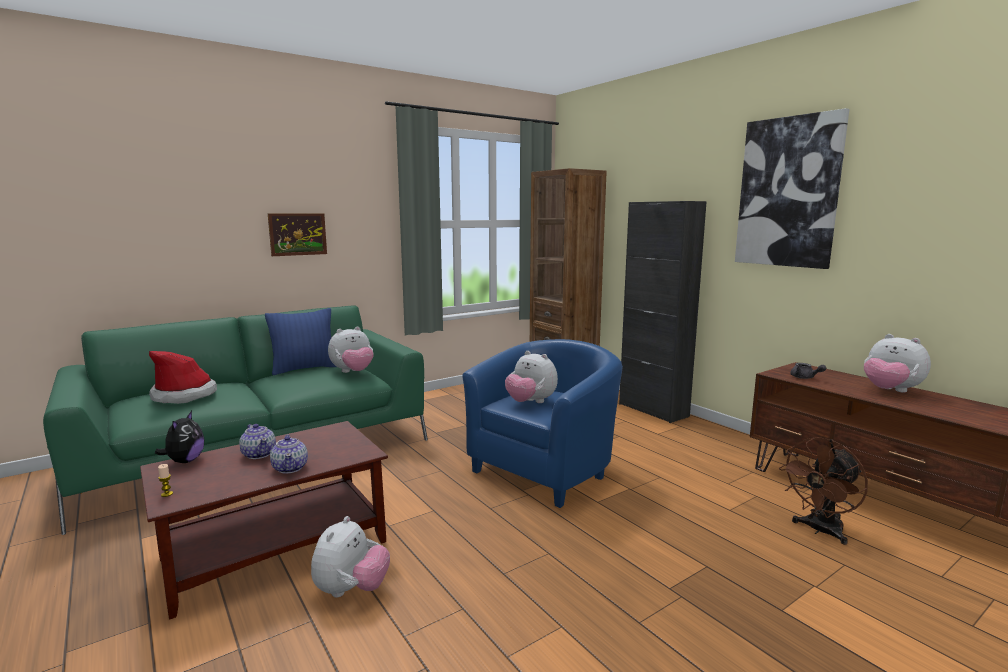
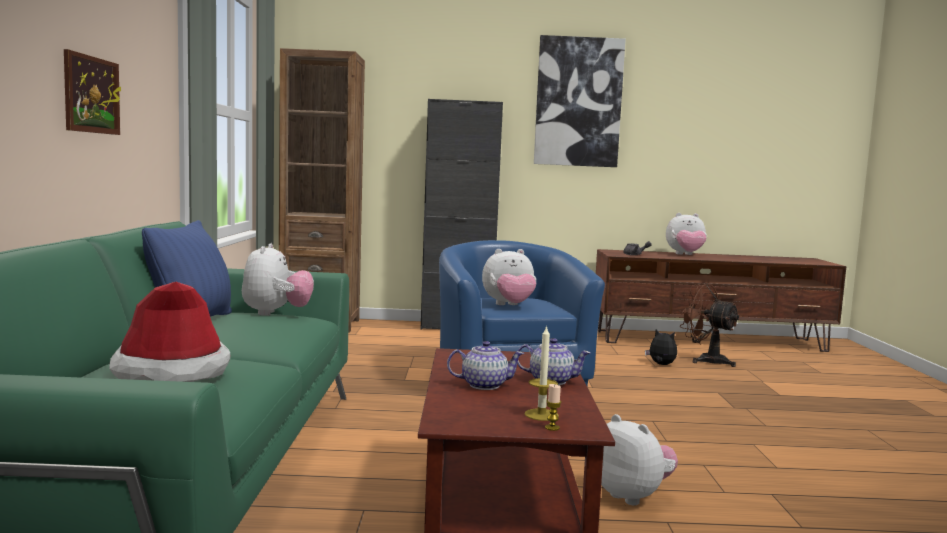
camera: 55 degrees left, 5 degrees down
plush toy [155,411,204,463] -> plush toy moved to [645,329,677,365]
brown fan [779,437,868,545] -> brown fan turned 135 degrees clockwise [679,283,740,367]
none -> candle [525,325,559,421]

